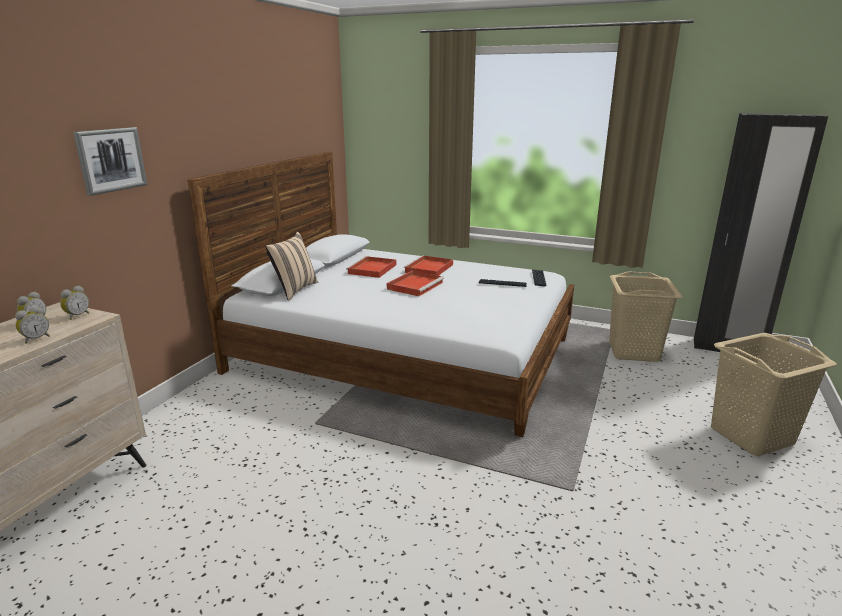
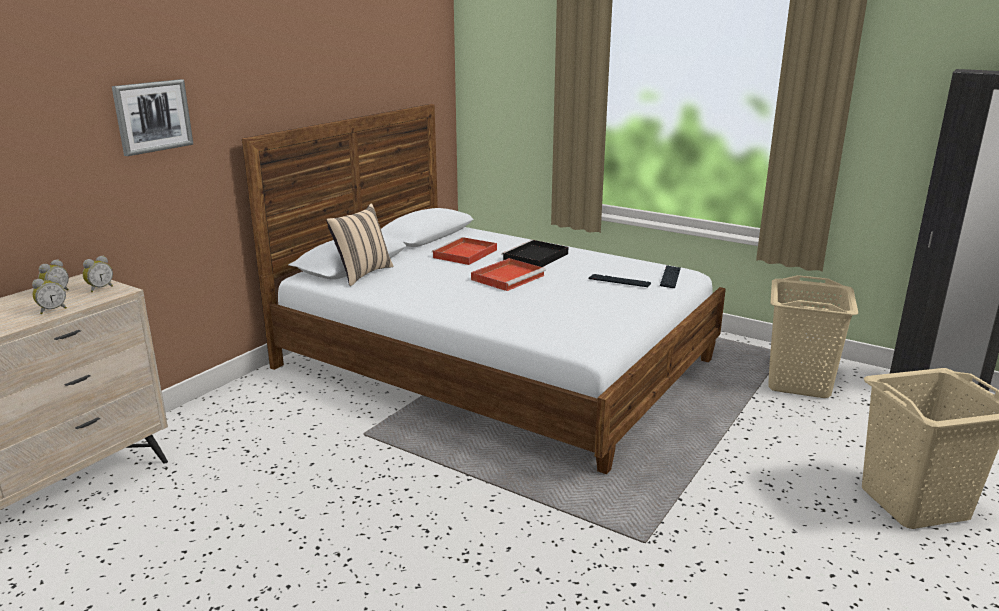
camera: 10 degrees right, 0 degrees up
red tray [403,255,453,276] -> black tray [502,240,568,267]

